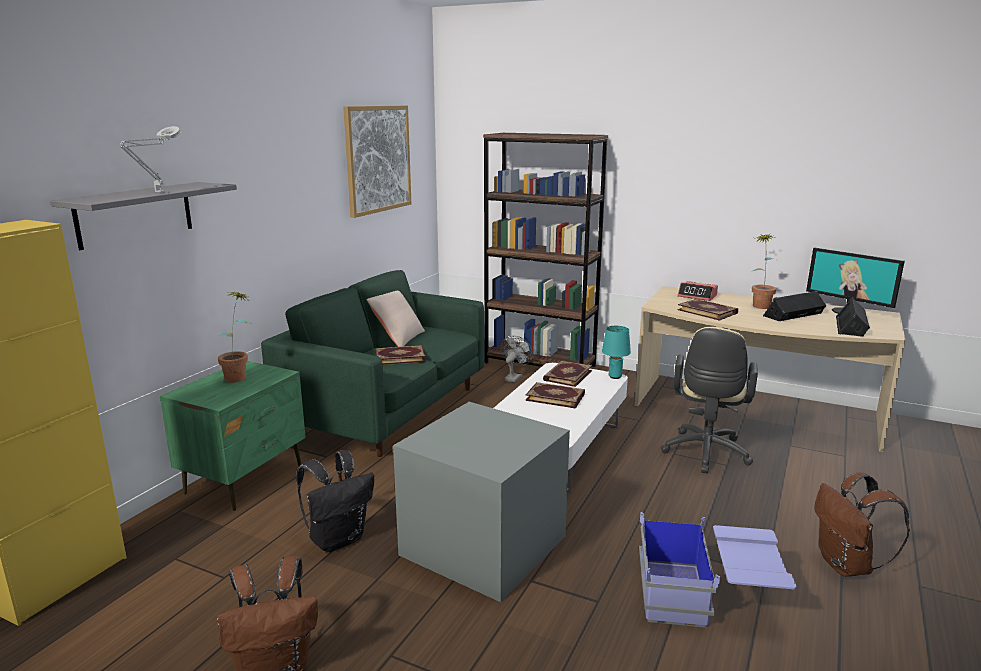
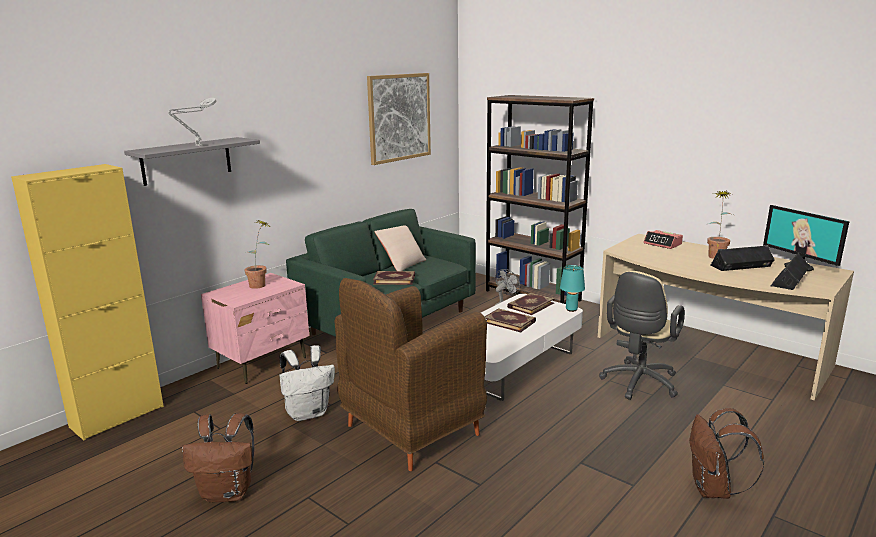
camera: 15 degrees right, 0 degrees up
green nightstand [160,361,306,511] -> pink nightstand [201,273,309,384]
black backpack [296,450,374,552] -> white backpack [279,345,335,421]
grey storage box [393,402,570,602] -> brown armchair [334,278,487,471]
blue storage box [639,512,797,628] -> none
book [678,299,738,321] -> none

